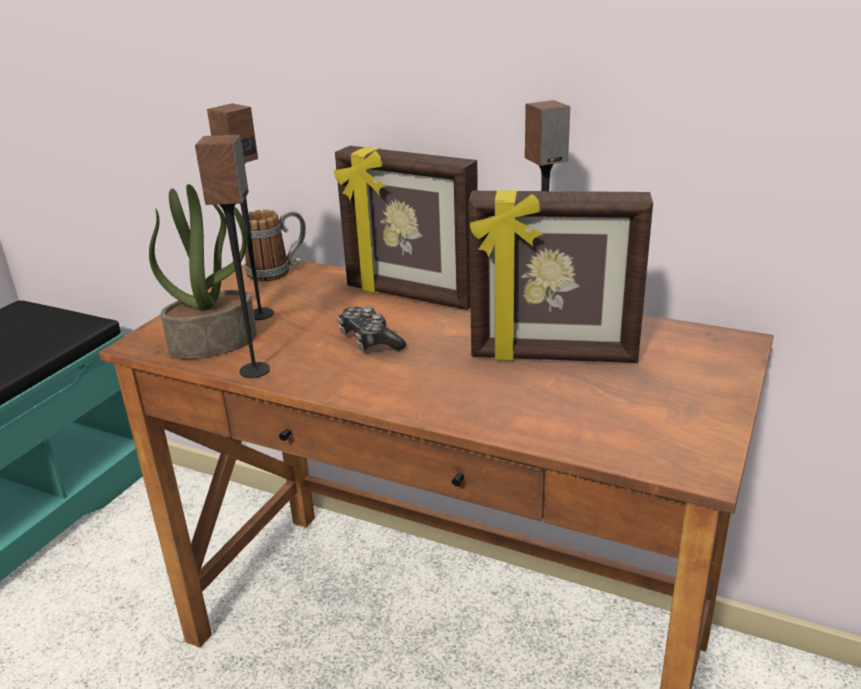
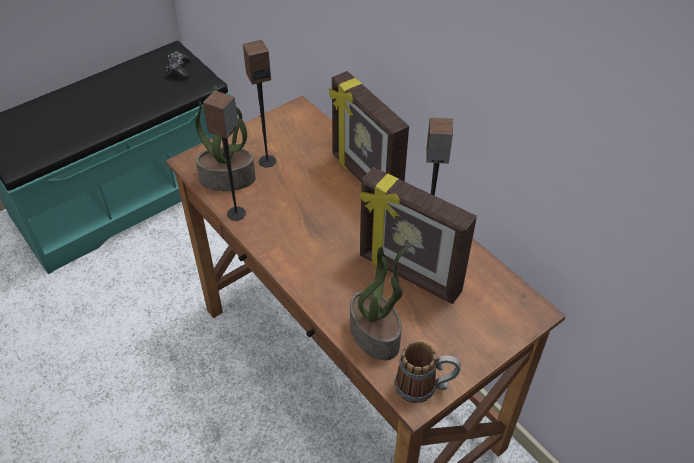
camera: 25 degrees right, 20 degrees up
mug [245,210,306,281] -> mug moved to [395,341,460,403]
game controller [337,306,406,351] -> game controller moved to [166,51,191,79]
none -> potted plant [350,246,409,360]

